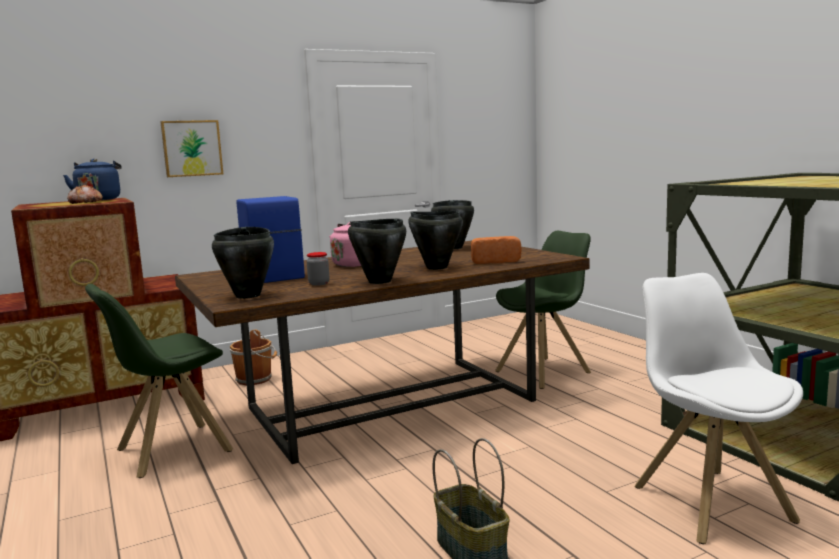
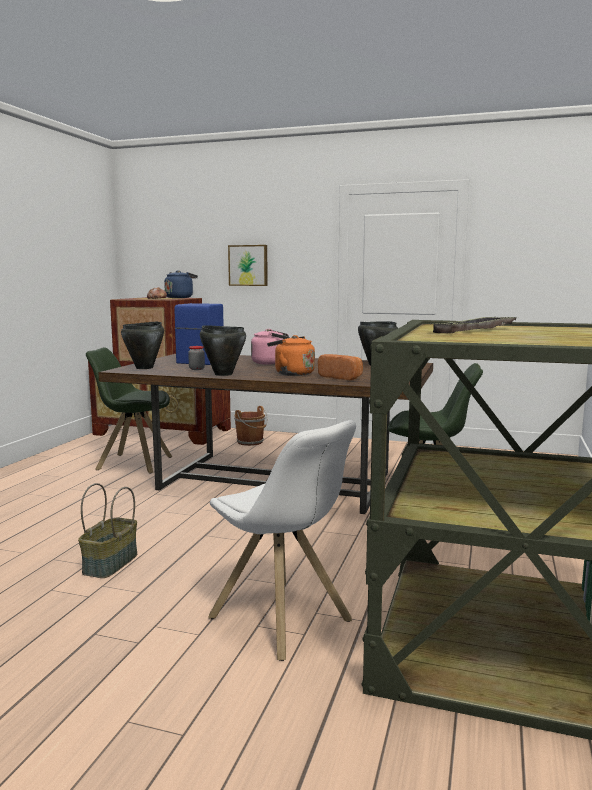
camera: 45 degrees right, 0 degrees up
black cooking pot [408,211,463,270] -> orange kettle [267,335,315,376]
white chair [634,273,803,544] -> white chair turned 105 degrees clockwise [208,420,356,661]
none -> tray [430,317,516,333]

